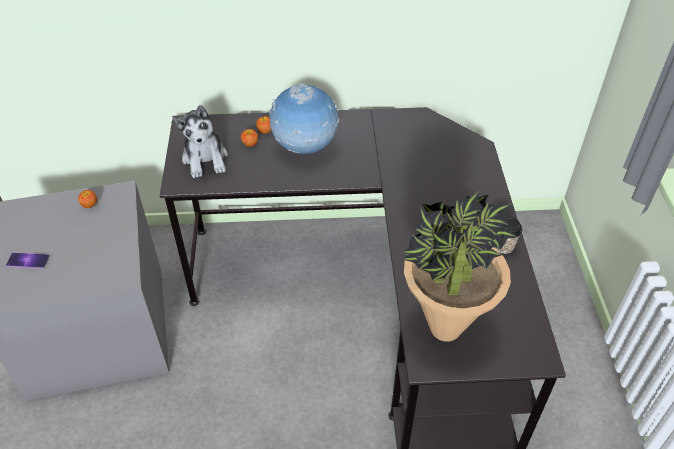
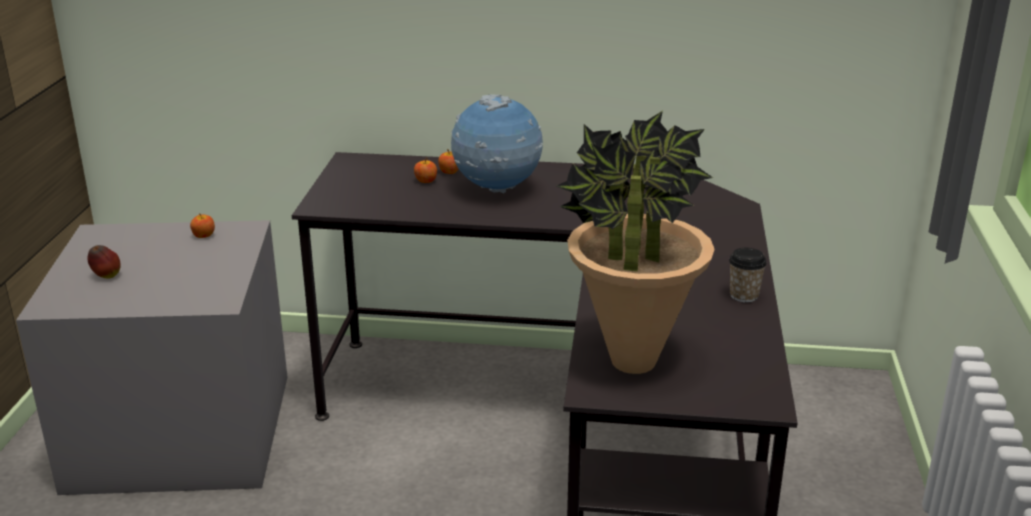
camera: 10 degrees right, 20 degrees down
phone [6,252,50,269] -> apple [87,245,121,278]
plush toy [172,105,228,178] -> none

